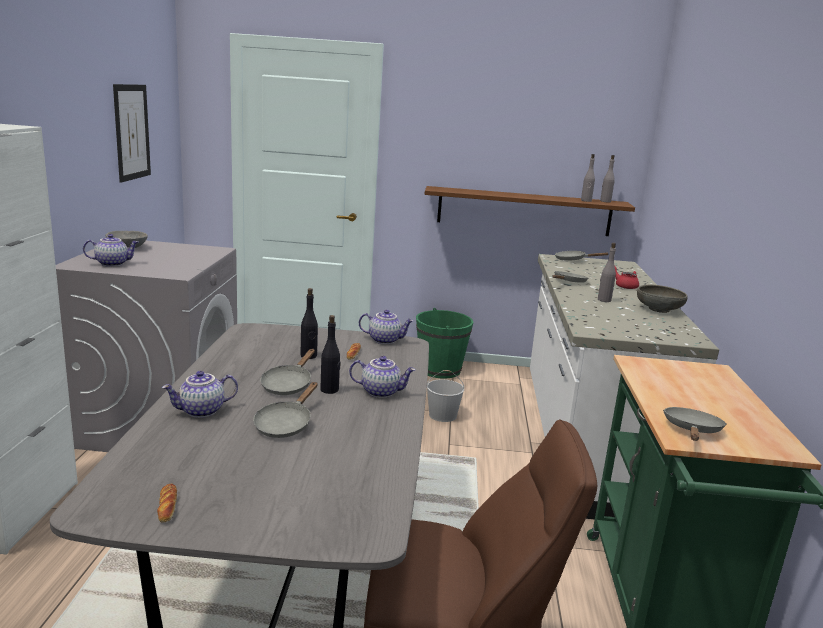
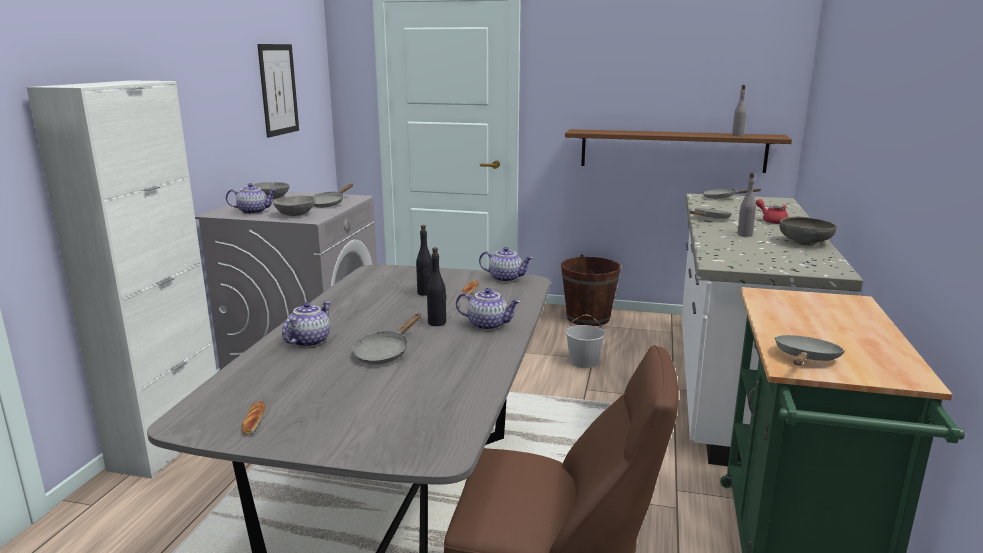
camera: 10 degrees right, 0 degrees up
teapot [162,371,238,418] -> teapot turned 135 degrees clockwise [282,302,331,347]
grey frying pan [260,349,315,395] -> grey frying pan moved to [312,184,353,208]
green bucket [416,308,474,379] -> brown bucket [561,254,621,326]
grey bottle [600,155,615,202] -> none
none -> grey bowl [273,196,316,216]

